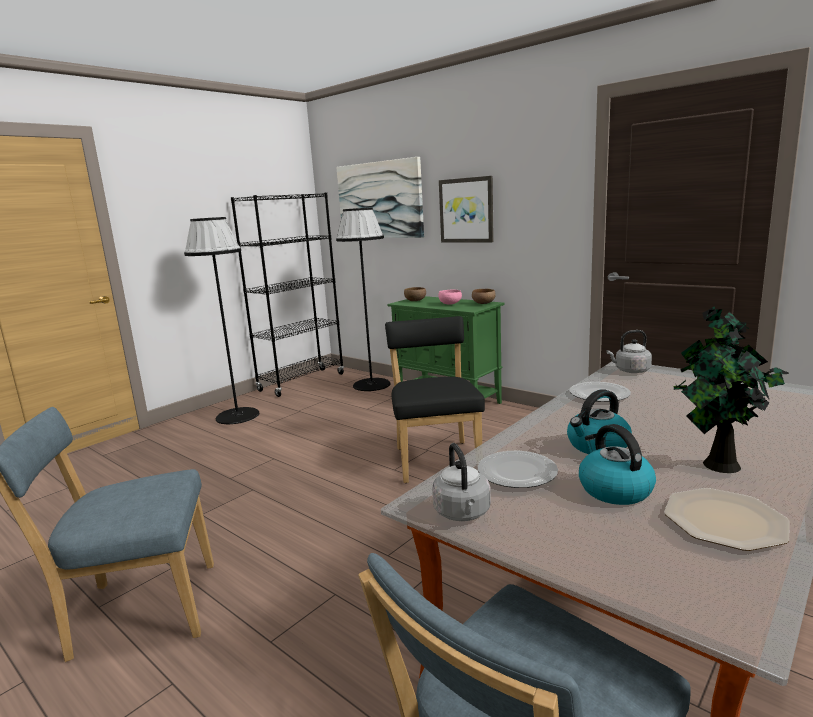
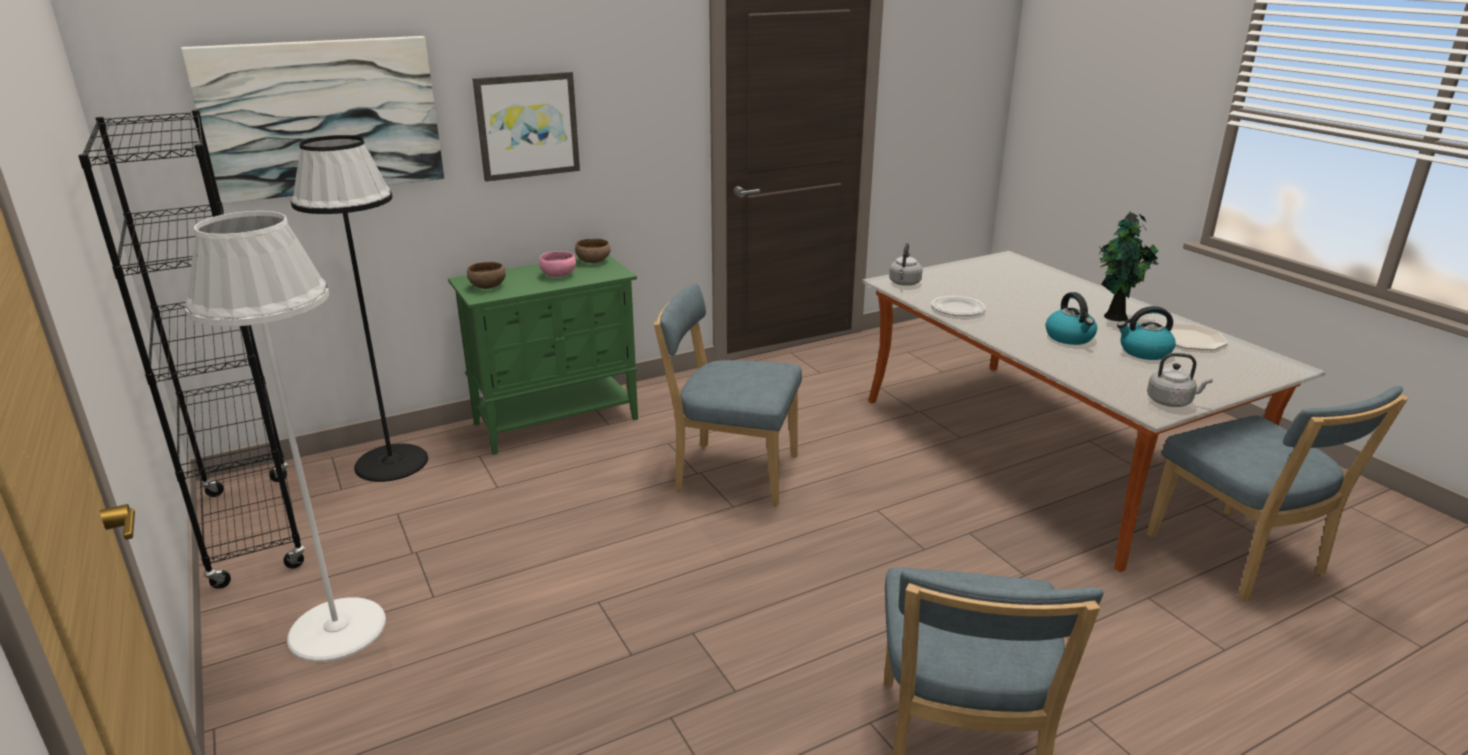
camera: 70 degrees left, 10 degrees up
black floor lamp [184,217,259,424] -> white floor lamp [184,211,386,662]
black chair [385,316,485,483] -> blue chair [654,283,802,507]
plate [478,451,558,488] -> none

